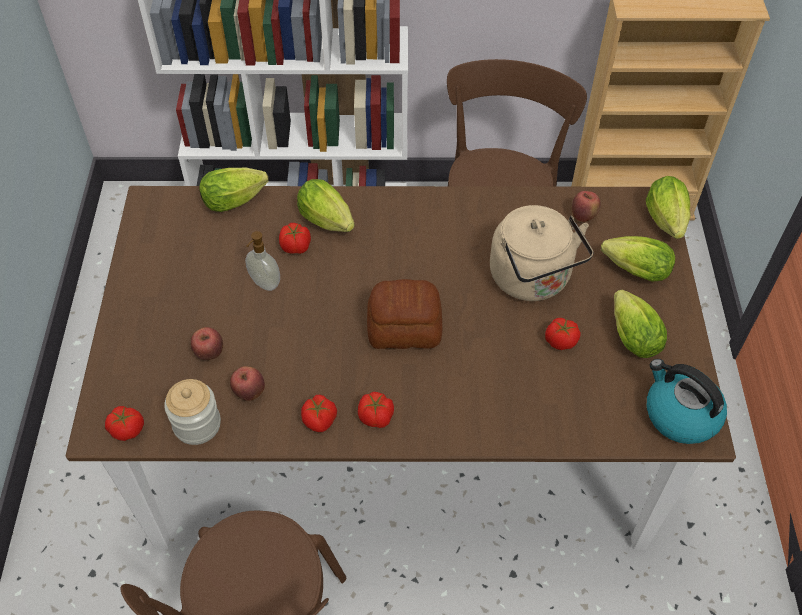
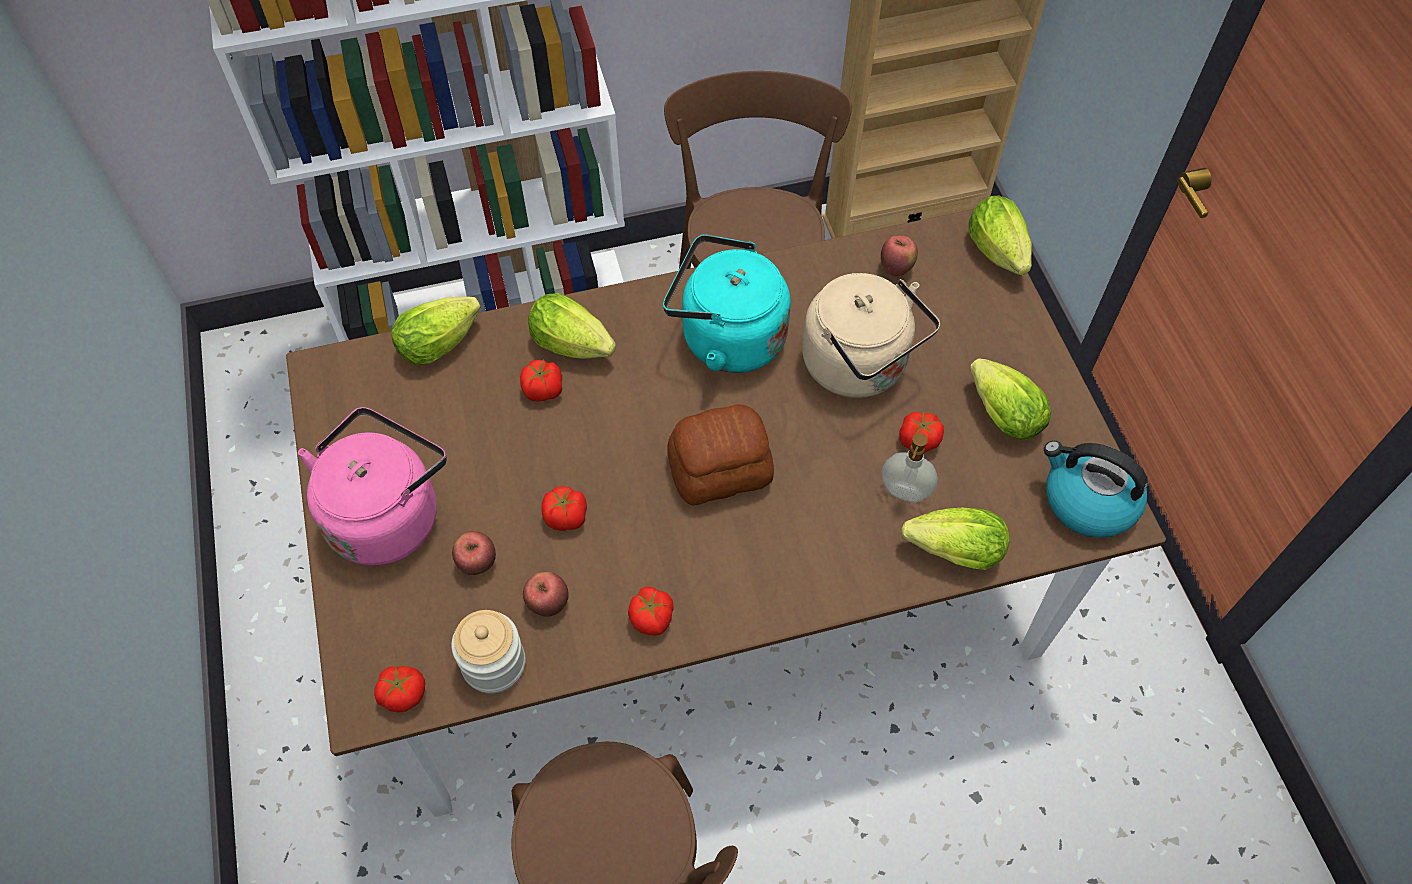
camera: 15 degrees left, 5 degrees up
soap dispenser [245,231,280,291] -> soap dispenser moved to [882,433,938,502]
tomato [358,392,394,428] -> tomato moved to [541,486,587,531]
lettuce [601,236,675,282] -> lettuce moved to [901,508,1010,570]
none -> pink kettle [298,407,447,566]
none -> turquoise kettle [663,234,791,373]

